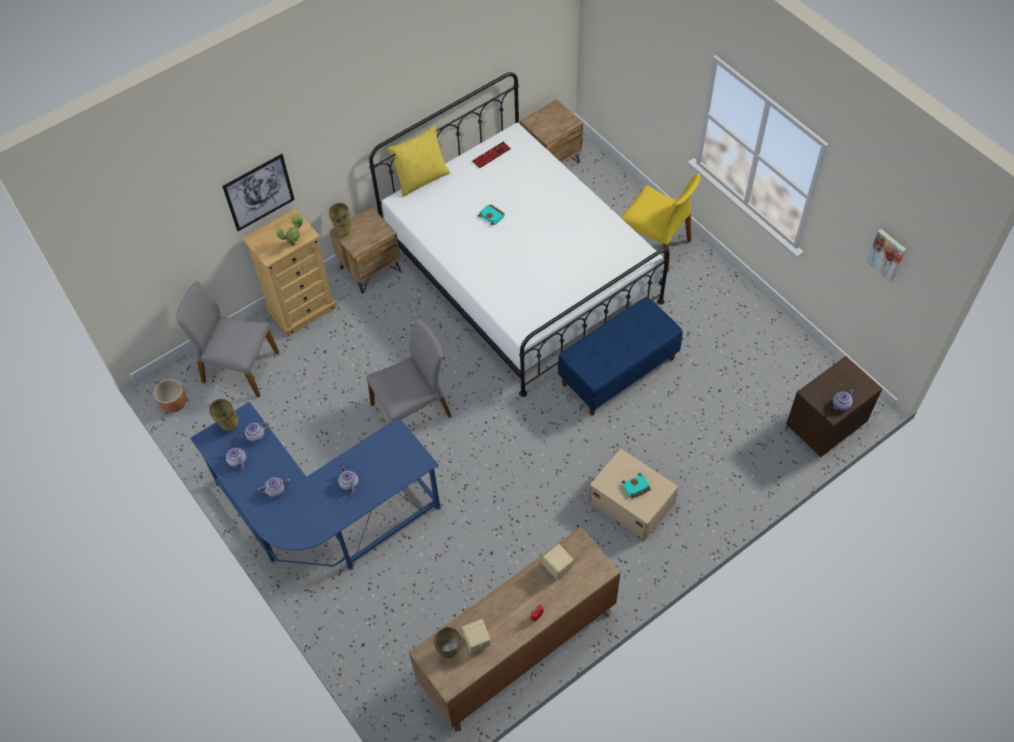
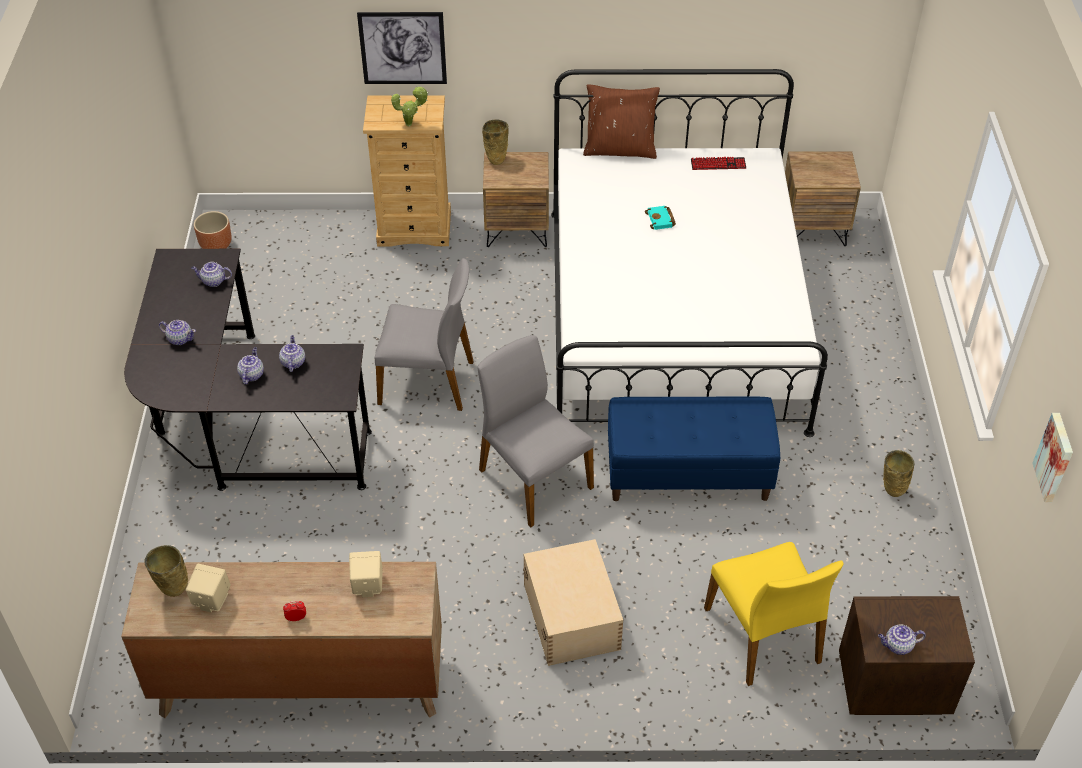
camera: 35 degrees right, 10 degrees down
grey chair [176,281,279,398] -> grey chair moved to [478,335,594,527]
blue desk [190,402,441,570] -> black desk [124,249,372,491]
beige vase [209,399,238,431] -> beige vase moved to [883,450,914,497]
teapot [225,443,246,469] -> teapot moved to [279,335,305,372]
yellow pillow [387,125,450,197] -> brown pillow [583,84,660,159]
yellow chair [621,173,701,273] -> yellow chair moved to [704,542,844,686]
turquoise book [622,473,651,499] -> none

